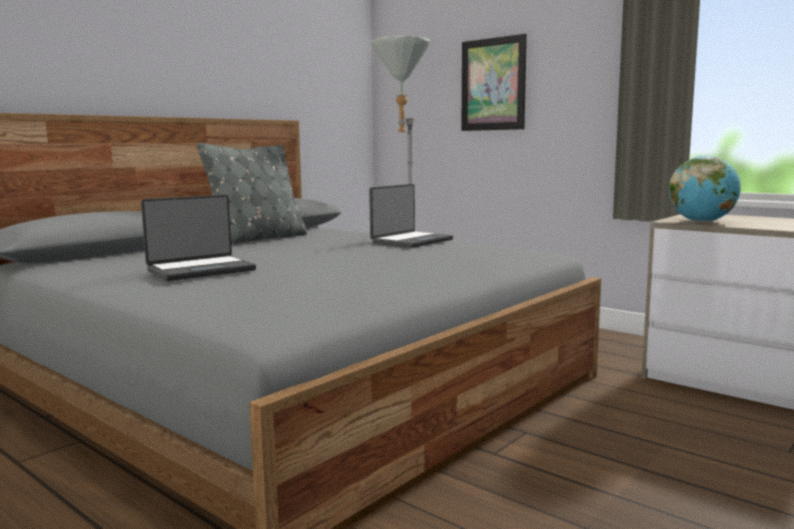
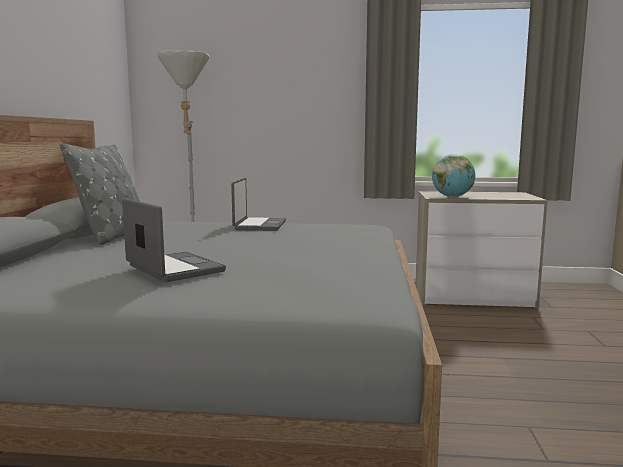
camera: 35 degrees left, 0 degrees up
laptop [141,195,256,281] -> laptop turned 60 degrees counterclockwise [122,198,226,282]
picture [461,34,527,131] -> none

